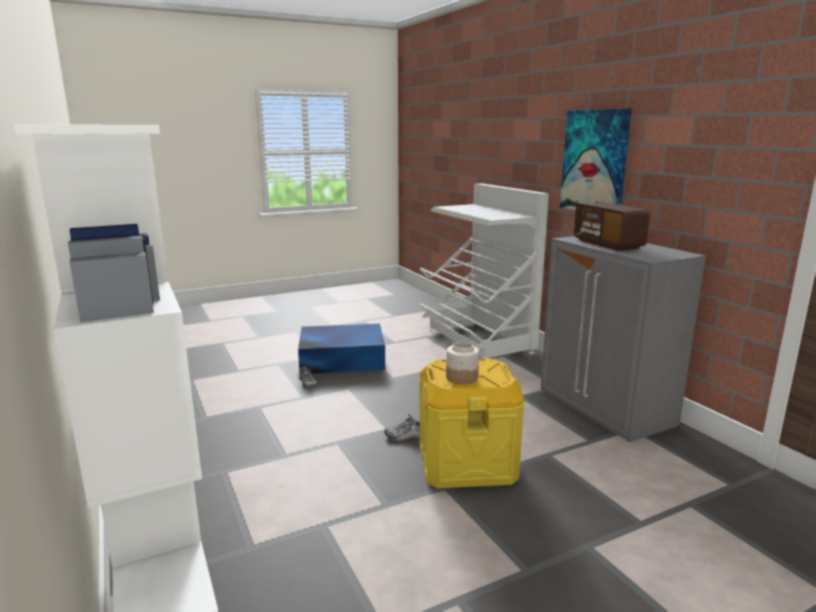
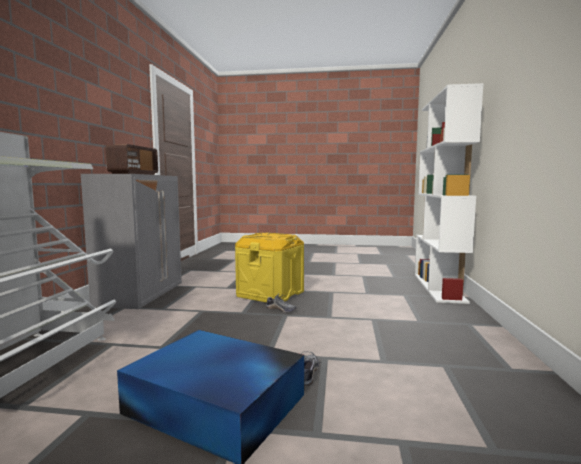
camera: 145 degrees left, 10 degrees down
jar [446,342,479,384] -> none
picture [560,108,632,210] -> none

